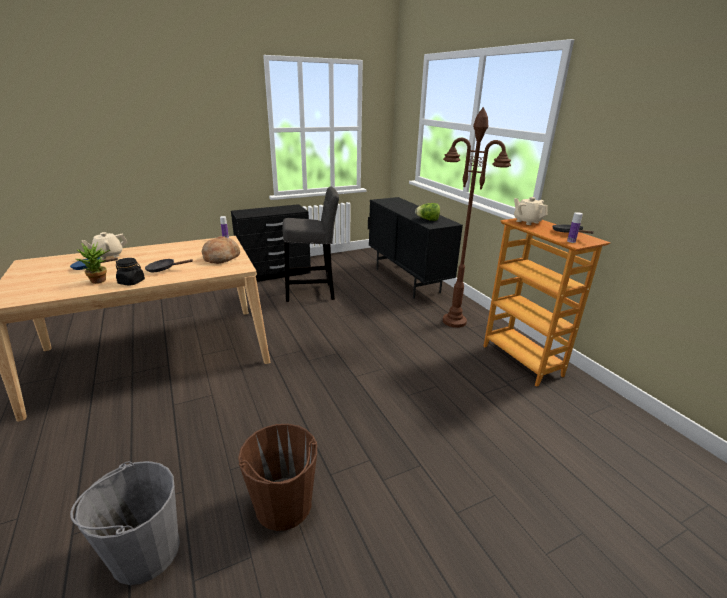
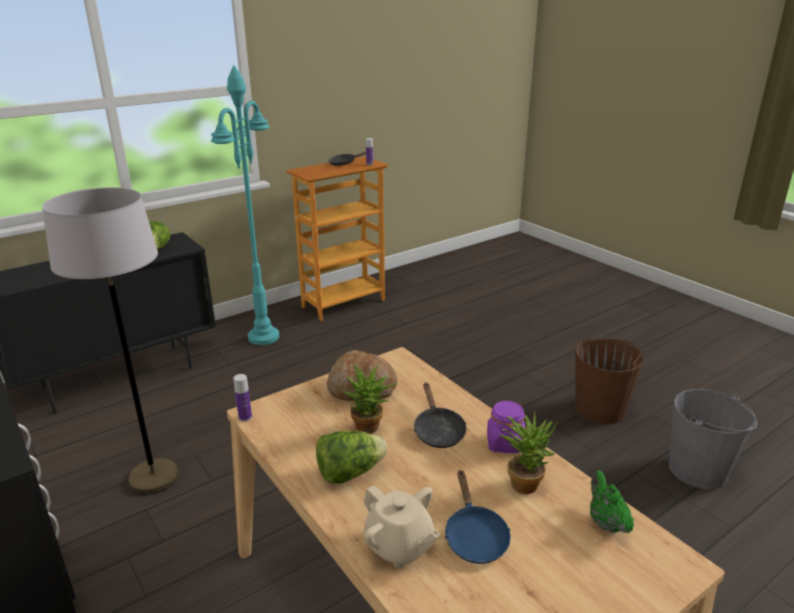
camera: 100 degrees left, 0 degrees up
black jar [116,258,145,286] -> purple jar [487,400,526,453]
grey stool [282,186,339,302] -> grey floor lamp [42,187,179,495]
brown floor lamp [443,107,511,328] -> turquoise floor lamp [211,66,279,345]
beige teapot [514,197,548,225] -> none
none -> lettuce [316,431,387,484]
none -> potted plant [342,362,397,434]
none -> green teapot [590,470,634,533]

